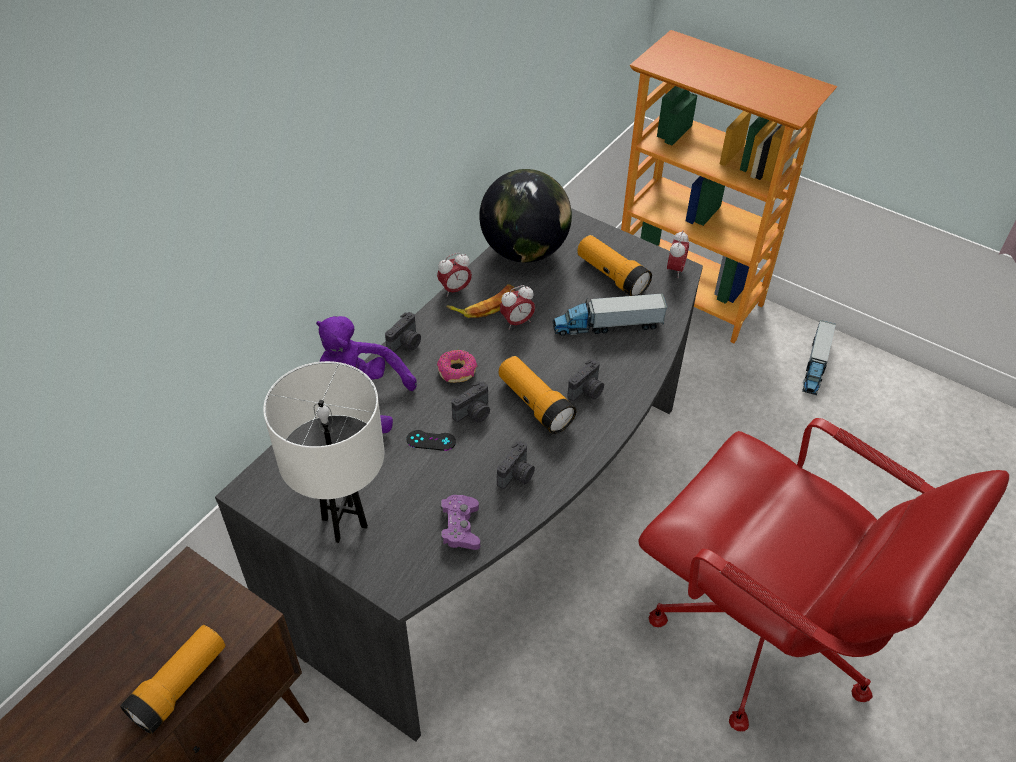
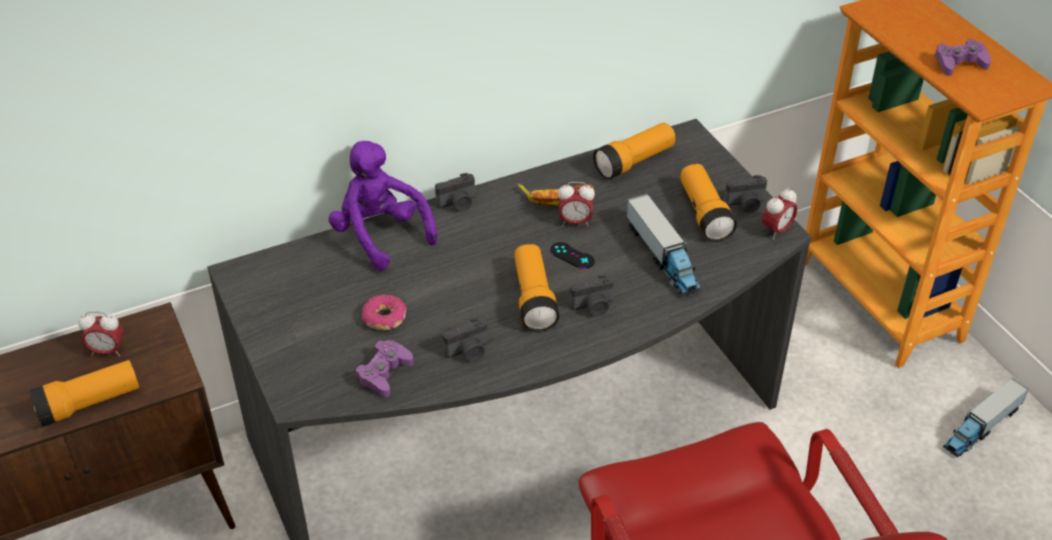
camera: 30 degrees right, 5 degrees down
white table lamp [263,361,384,543] -> none
black game controller [406,430,456,451] -> black game controller moved to [550,242,595,269]
alarm clock [437,253,472,297] -> alarm clock moved to [78,312,123,356]
donut [437,350,477,383] -> donut moved to [362,295,407,331]
camera [451,381,490,423] -> camera moved to [724,175,767,213]
globe [479,169,572,263] -> flashlight [593,123,676,180]
toy truck [552,293,668,336] -> toy truck turned 135 degrees counterclockwise [626,194,701,296]
none -> purple game controller [935,39,991,76]

